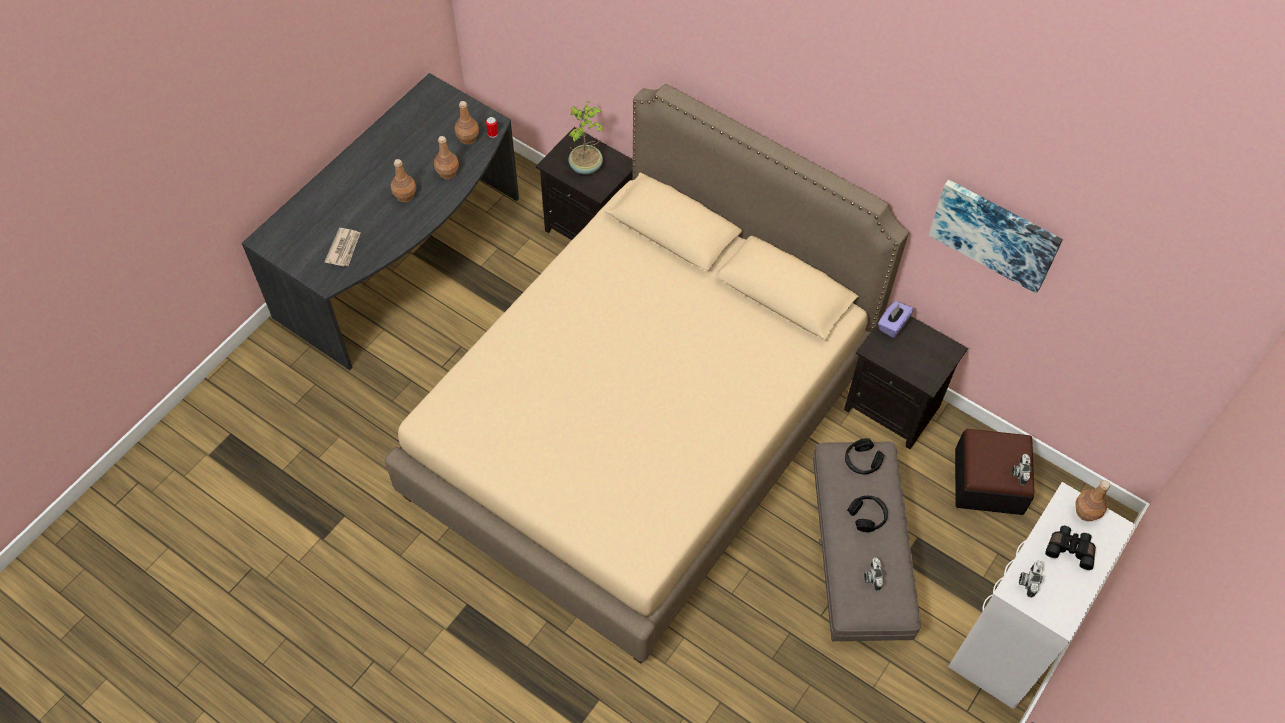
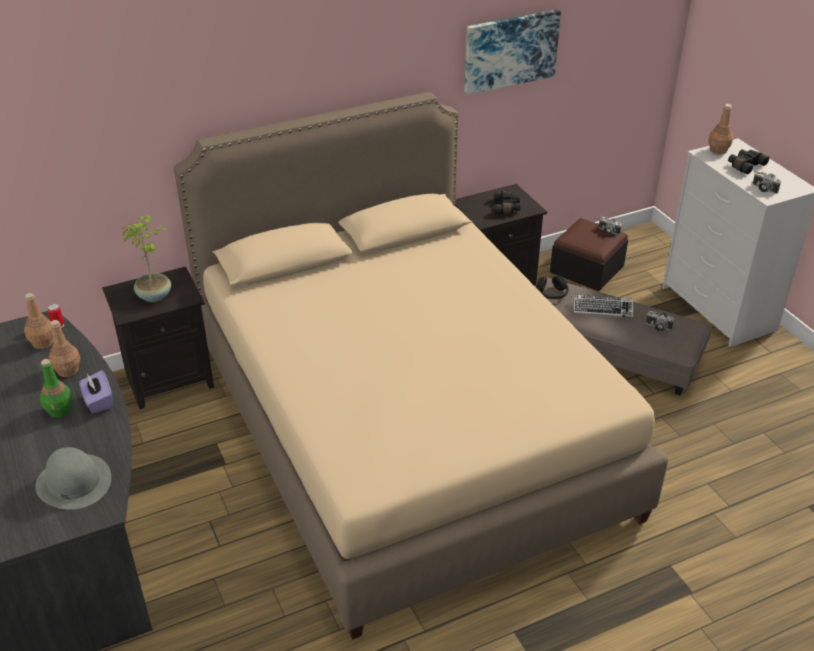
camera: 60 degrees left, 20 degrees down
newspaper [324,228,360,267] -> grey hat [35,447,111,510]
brown bottle [391,159,416,202] -> green bottle [40,359,73,418]
black headphones [847,496,888,532] -> keyboard [574,294,633,318]
purple tissue box [878,301,914,338] -> purple tissue box moved to [79,370,113,414]
none -> black binoculars [495,191,520,214]

